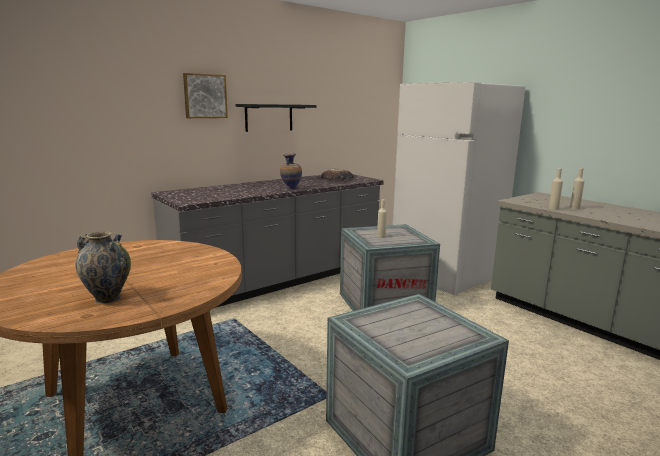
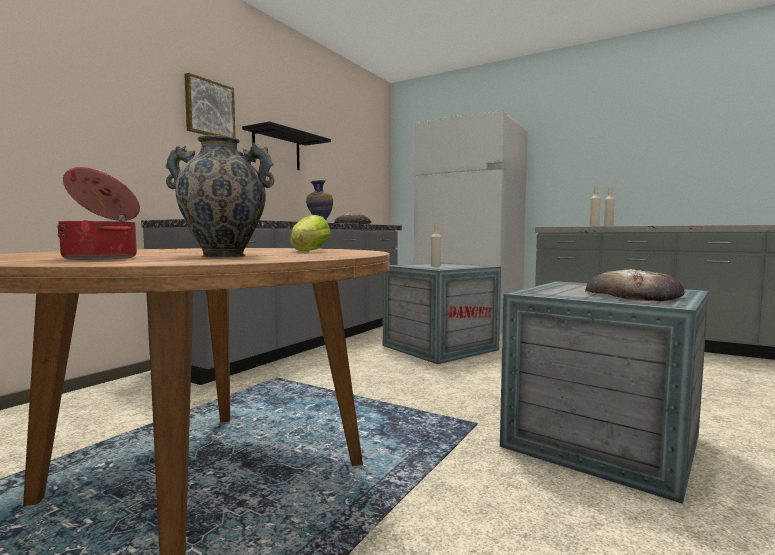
camera: 20 degrees left, 10 degrees down
none -> cooking pot [57,167,140,260]
none -> lettuce [290,215,331,251]
none -> bread [585,269,684,301]

